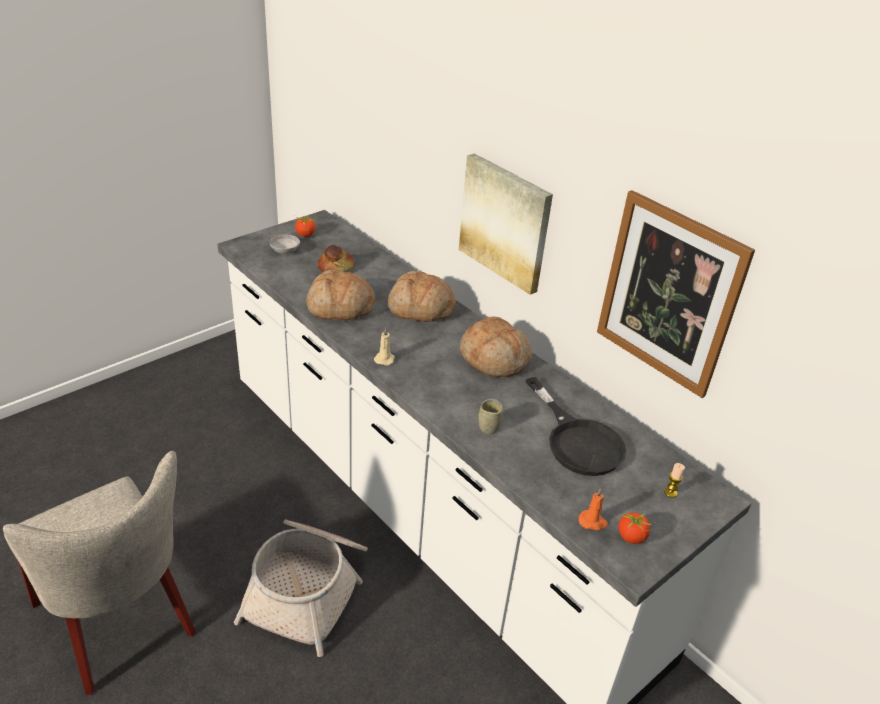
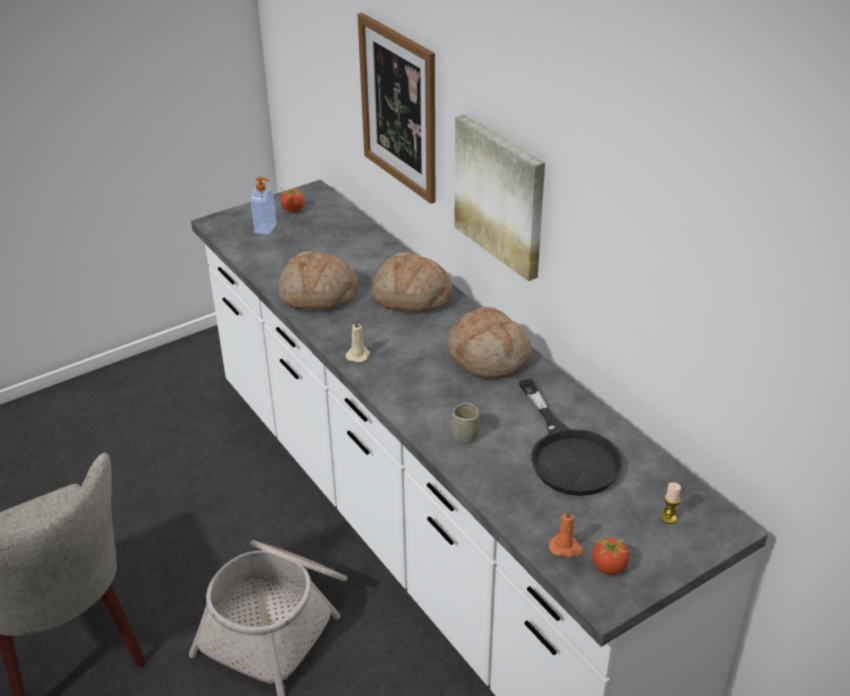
camera: 10 degrees right, 0 degrees up
grey bowl [270,235,300,254] -> soap dispenser [251,177,276,235]
bread [318,245,355,272] -> none
picture [597,190,755,398] -> picture moved to [358,13,435,204]

